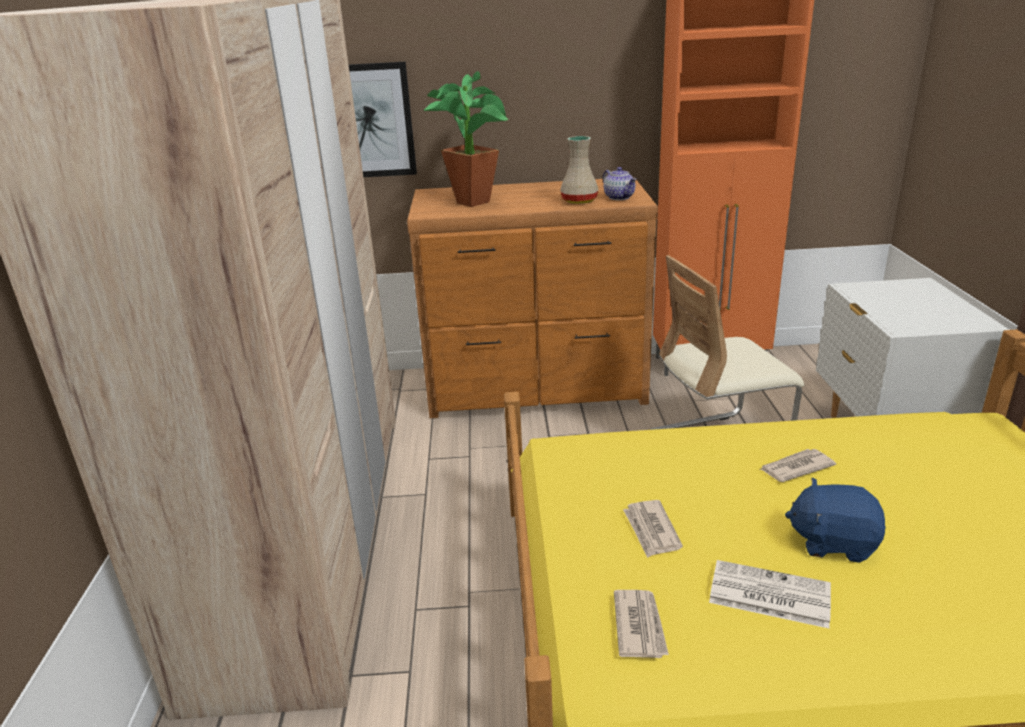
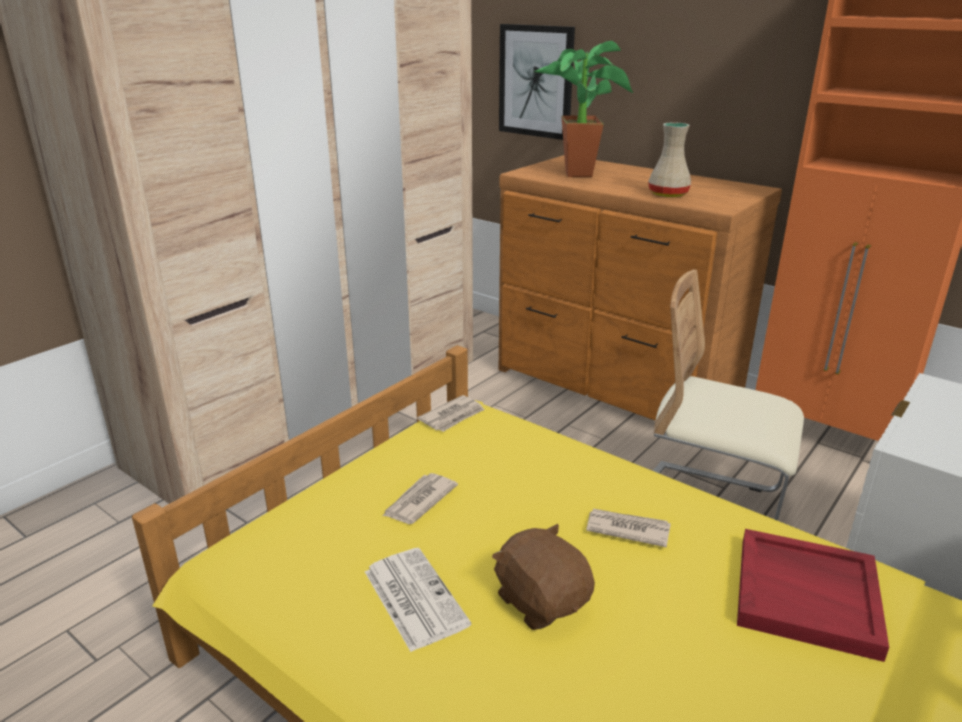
camera: 40 degrees right, 0 degrees up
teapot [603,167,637,200] -> none
newspaper [614,590,669,658] -> newspaper moved to [417,395,485,432]
blue plush toy [785,477,886,563] -> brown plush toy [492,524,595,630]
none -> red tray [737,529,889,662]

